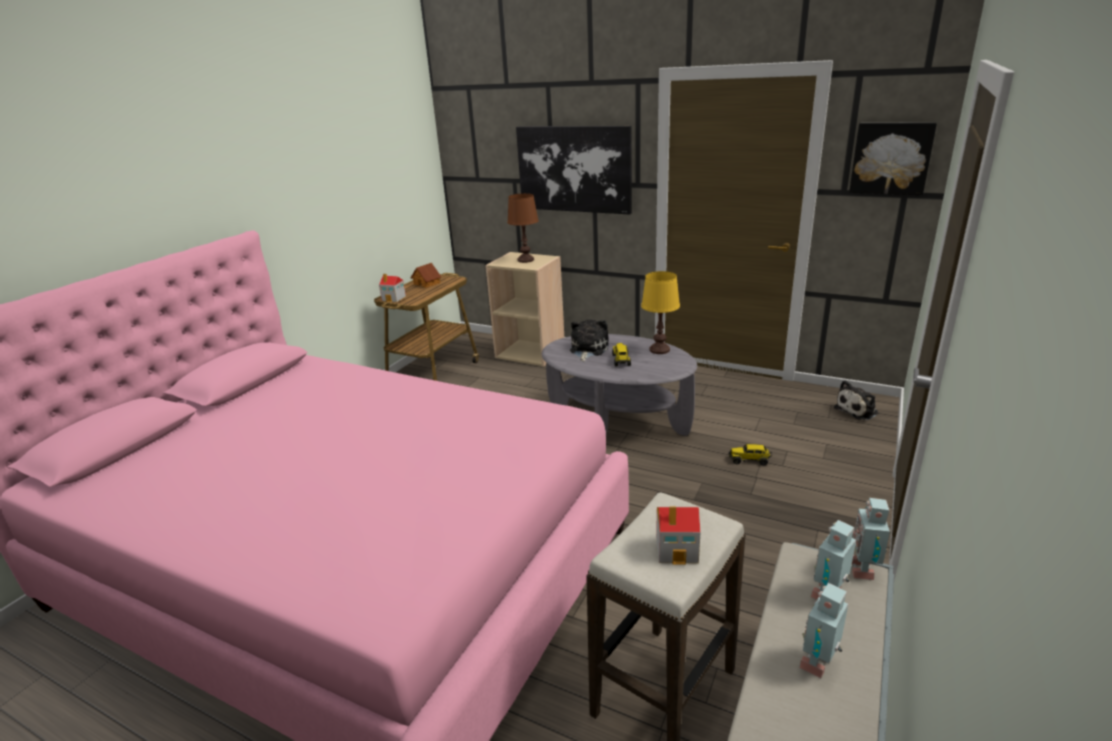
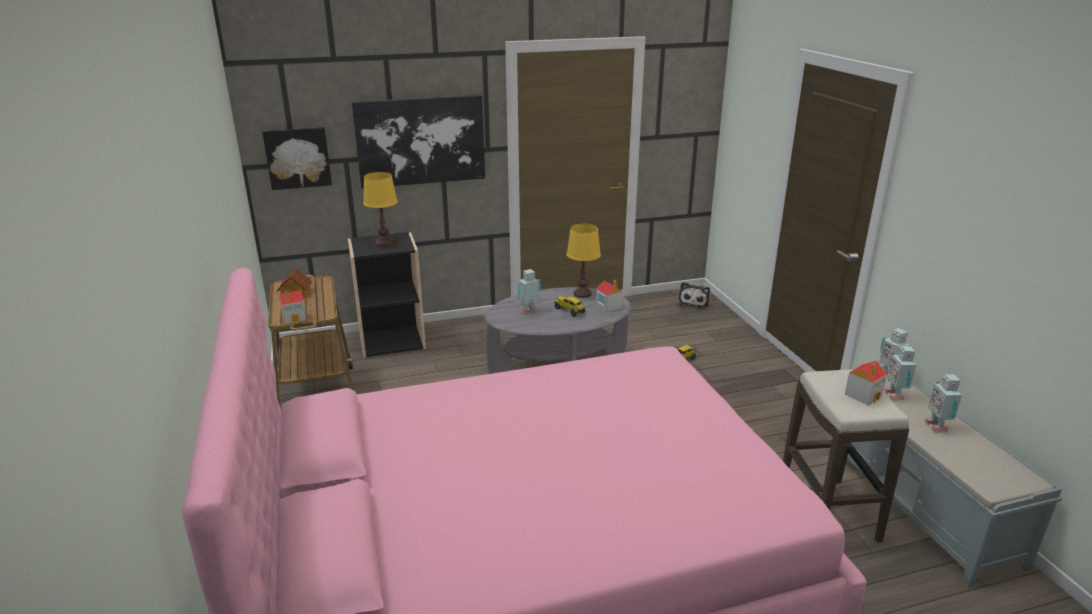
camera: 45 degrees left, 0 degrees up
beige bookcase [485,252,564,366] -> black bookcase [348,232,426,357]
brown table lamp [507,193,539,263] -> yellow table lamp [363,172,398,246]
plush toy [570,319,609,361] -> toy robot [518,269,541,314]
picture [849,122,937,195] -> picture moved to [262,127,332,190]
none -> toy house [596,280,622,312]

